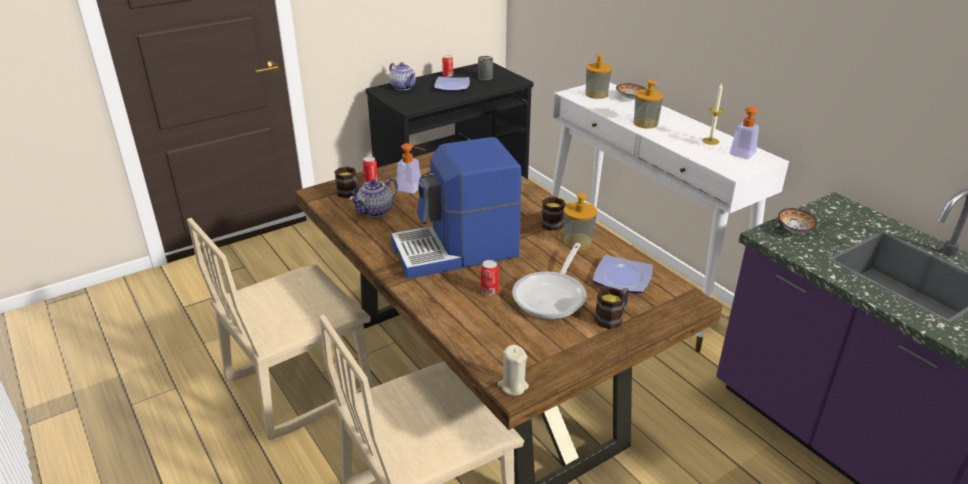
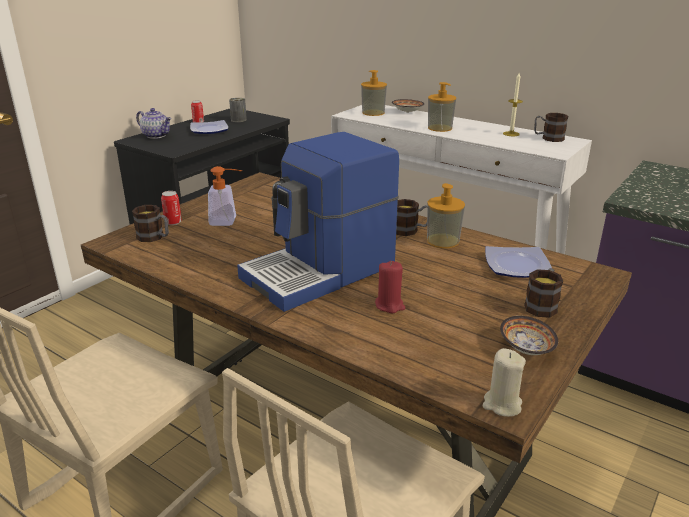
camera: 20 degrees left, 5 degrees down
teapot [349,178,398,217] -> none
can [481,260,499,295] -> red candle [375,261,405,314]
frying pan [512,243,586,319] -> none
soap dispenser [730,104,759,159] -> mug [534,113,569,142]
bowl [778,208,818,233] -> bowl moved to [500,316,558,355]

